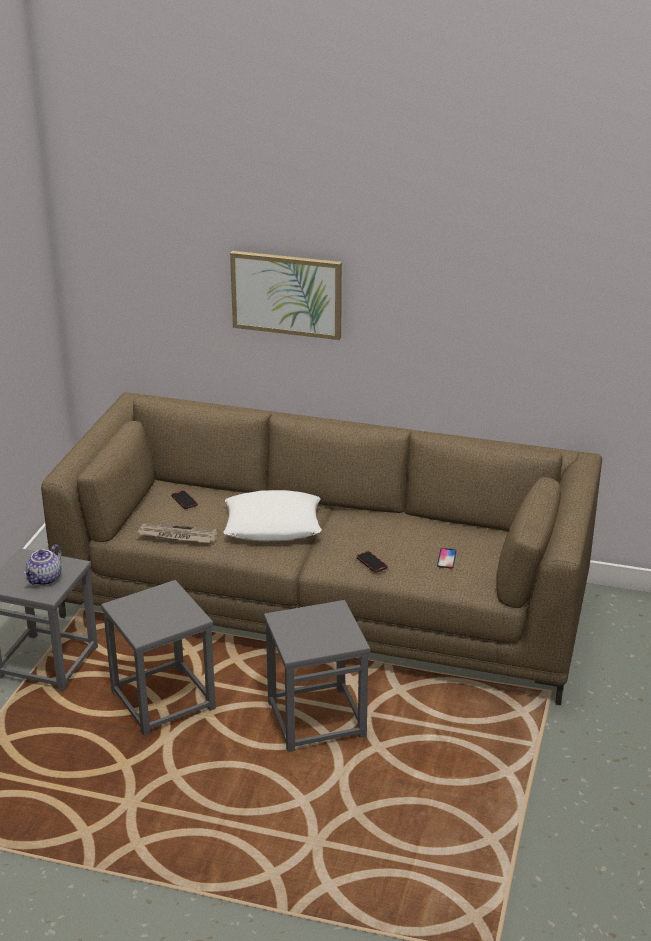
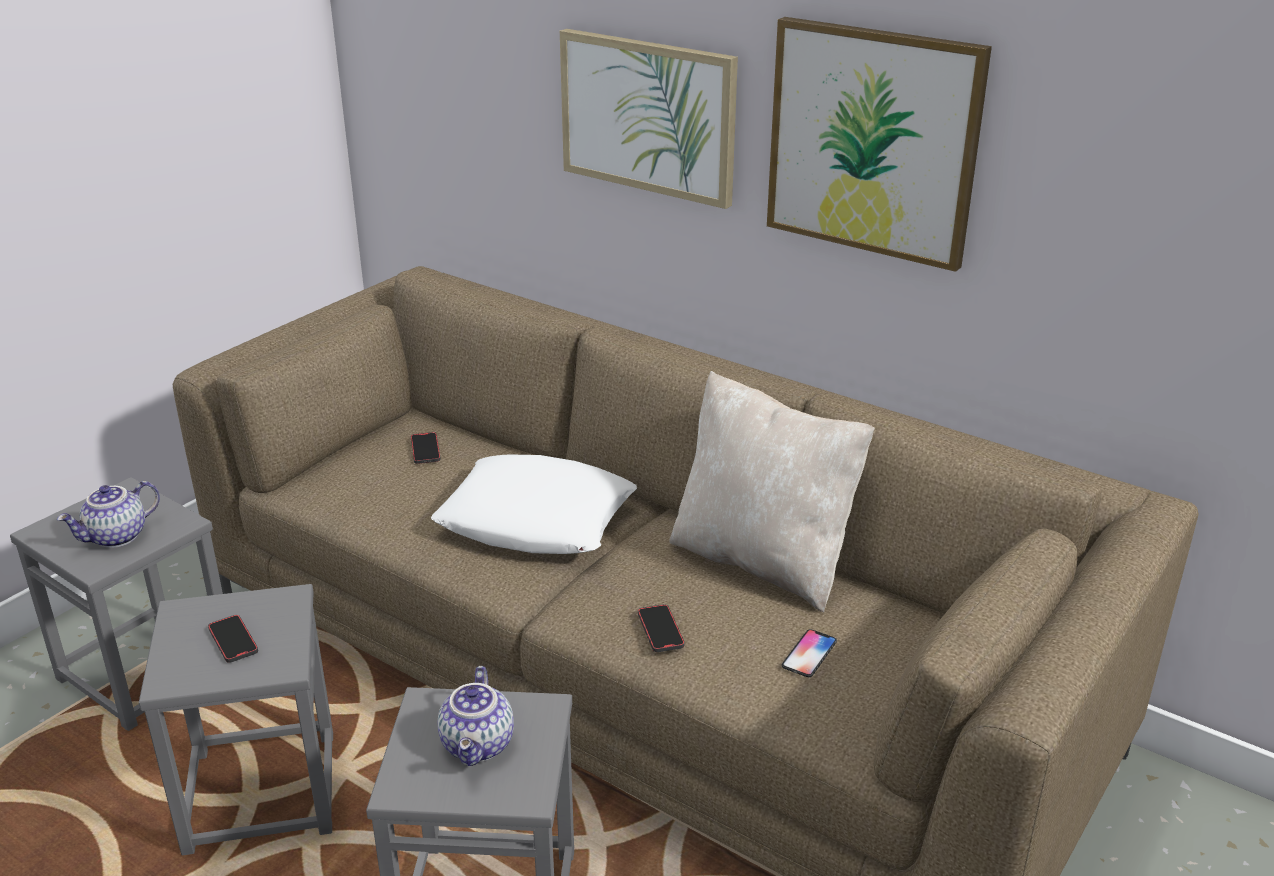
camera: 20 degrees right, 0 degrees up
newspaper [137,524,218,543] -> none
none -> phone [208,615,258,663]
none -> teapot [438,666,514,766]
none -> beige pillow [669,371,875,612]
none -> picture [767,17,992,272]

